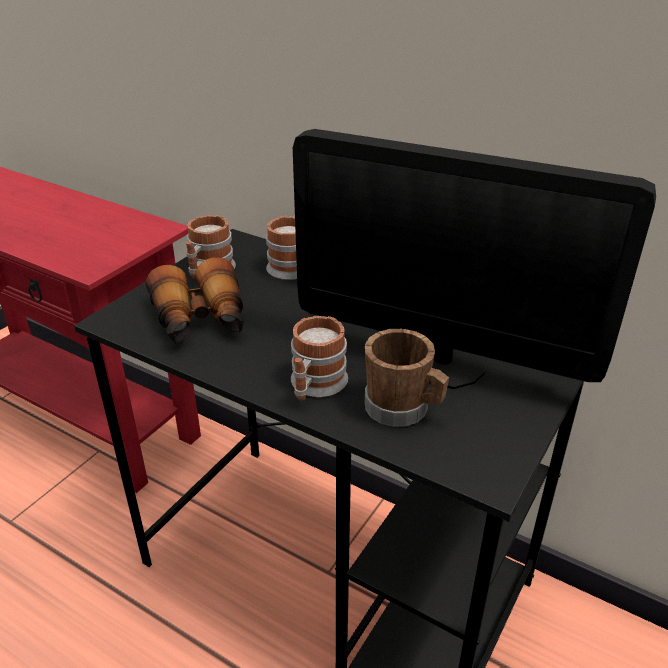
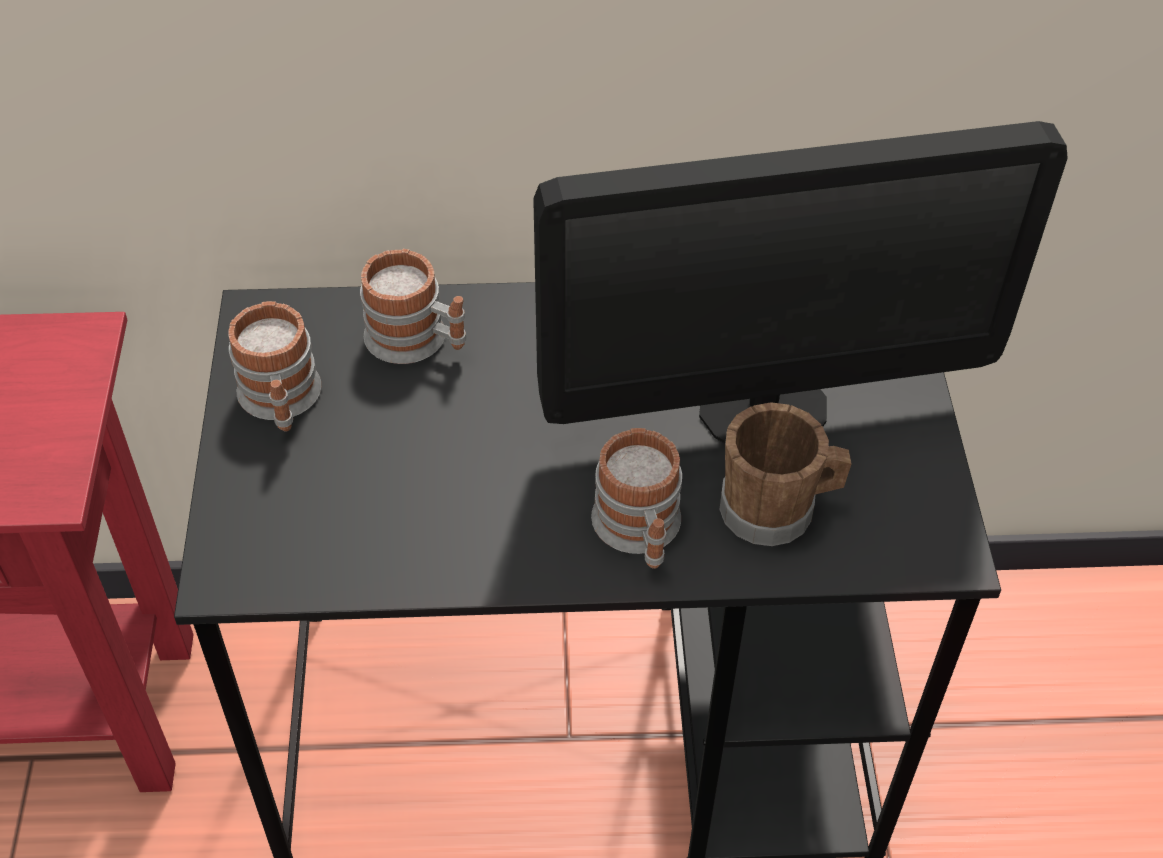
camera: 35 degrees left, 15 degrees up
binoculars [146,257,244,343] -> none

